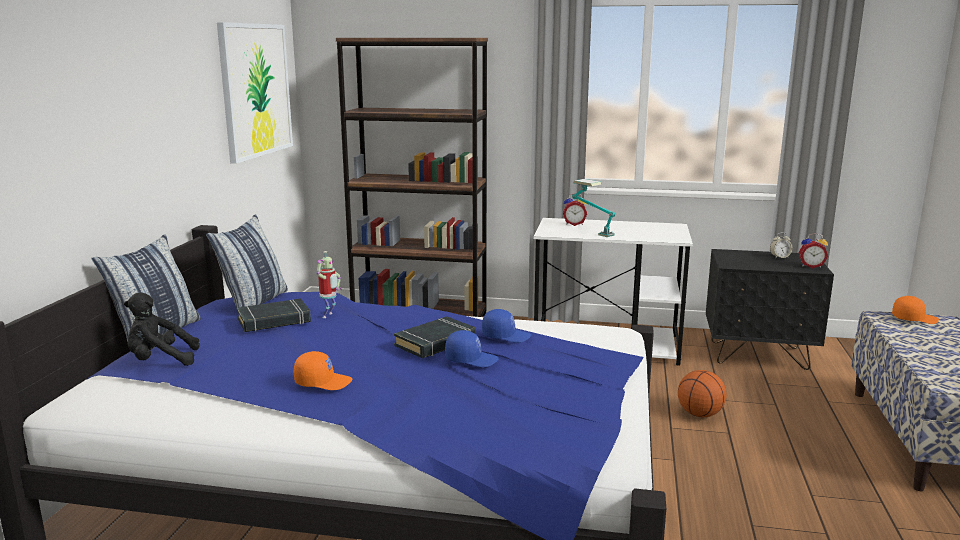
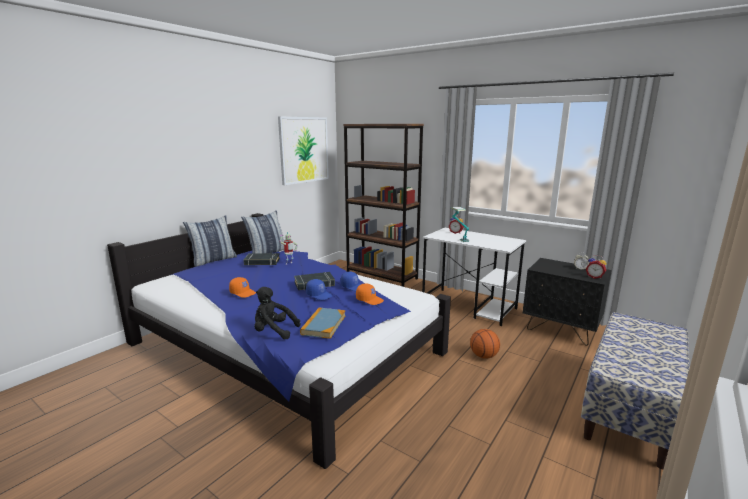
camera: 25 degrees right, 0 degrees up
black plush toy [124,293,200,366] -> black plush toy moved to [254,287,300,339]
orange cap [892,296,939,324] -> orange cap moved to [356,283,384,305]
none -> book [300,308,346,339]

